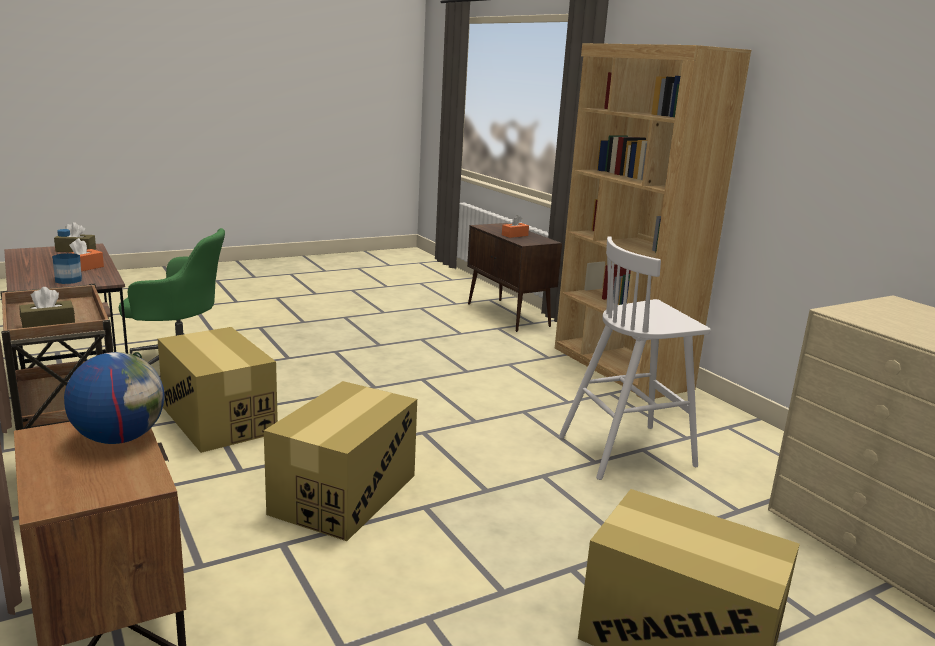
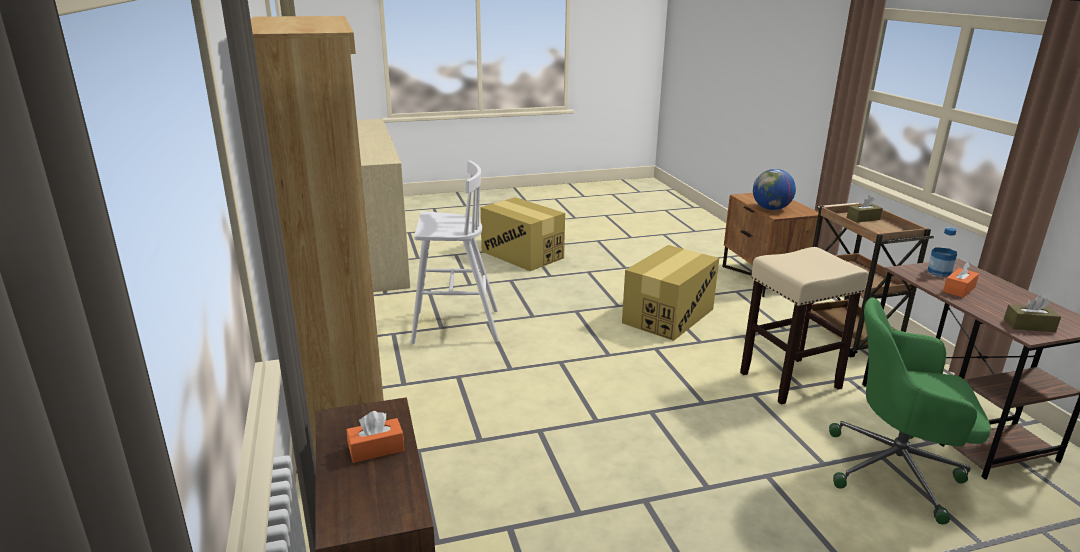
camera: 165 degrees left, 5 degrees up
cardboard box [158,327,278,453] -> beige stool [740,247,868,405]

